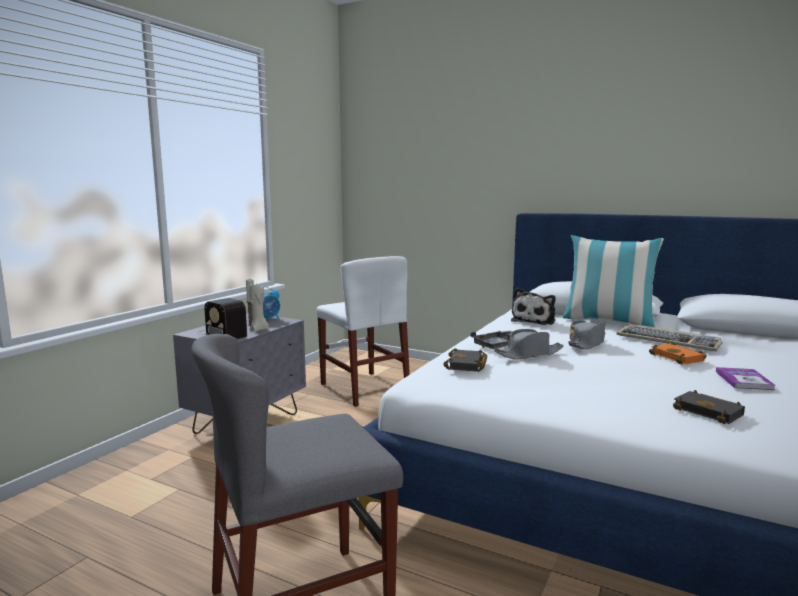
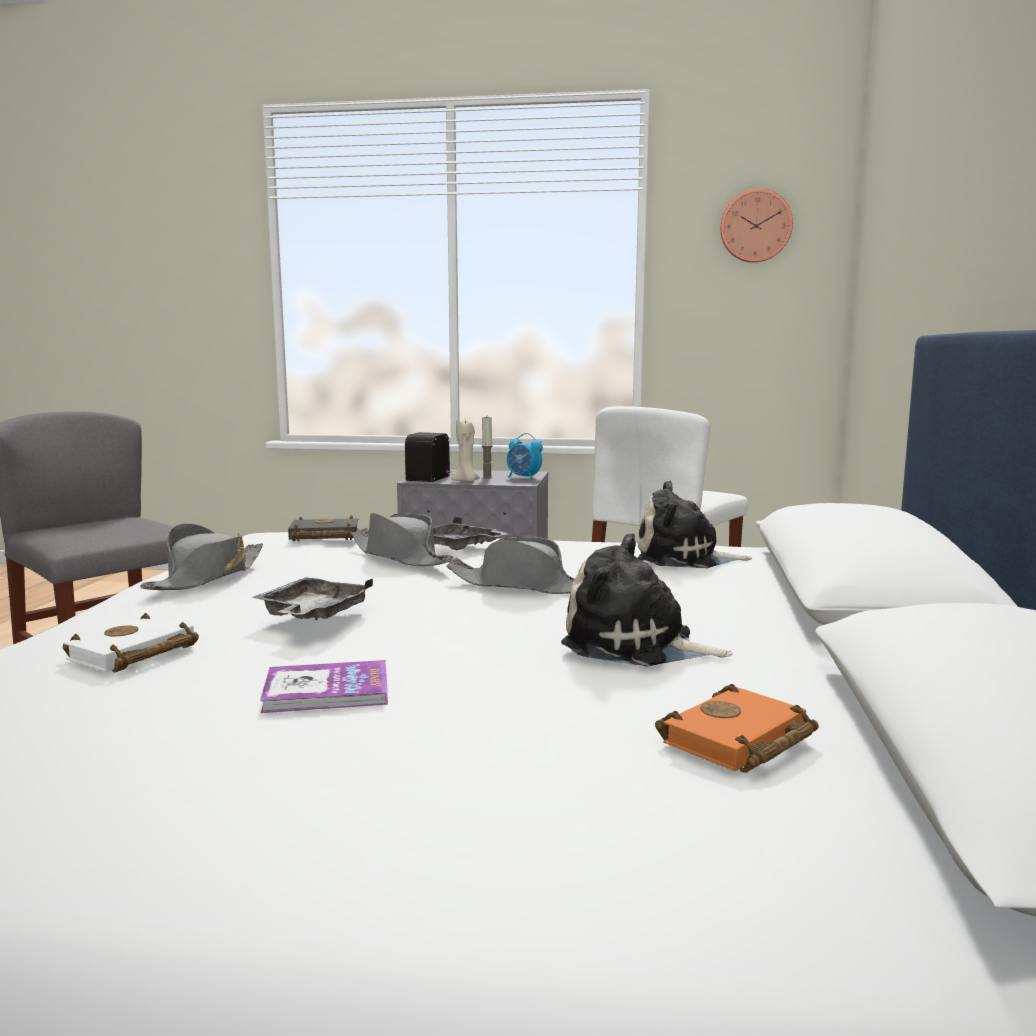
camera: 70 degrees right, 0 degrees up
pillow [563,235,664,328] -> none
keyboard [617,324,723,351] -> plush toy [561,533,733,666]
orange book [649,342,707,365] -> orange book moved to [655,684,819,773]
black book [673,390,745,424] -> white book [63,613,199,673]
none -> grey hat [140,523,263,590]
none -> grey tray [251,577,373,620]
none -> wall clock [720,189,793,263]

